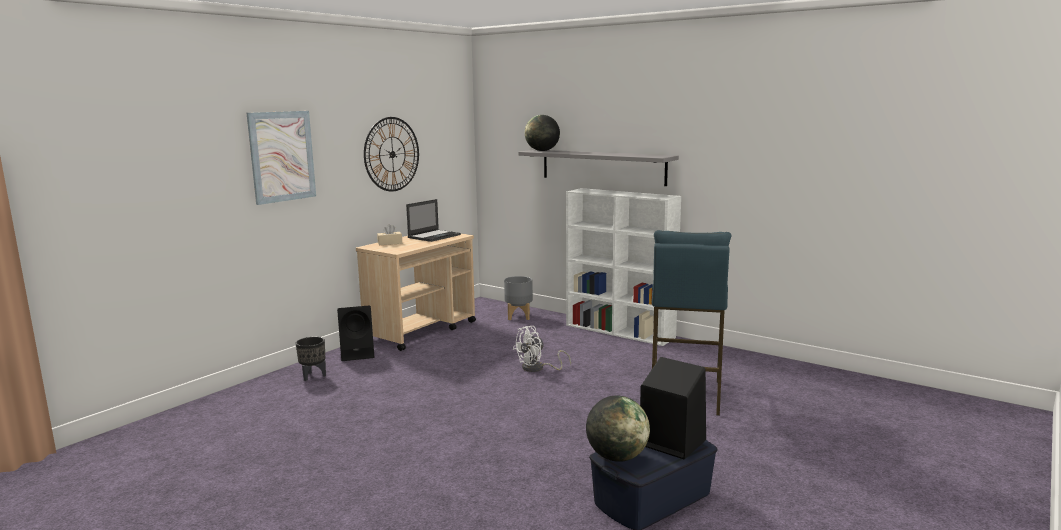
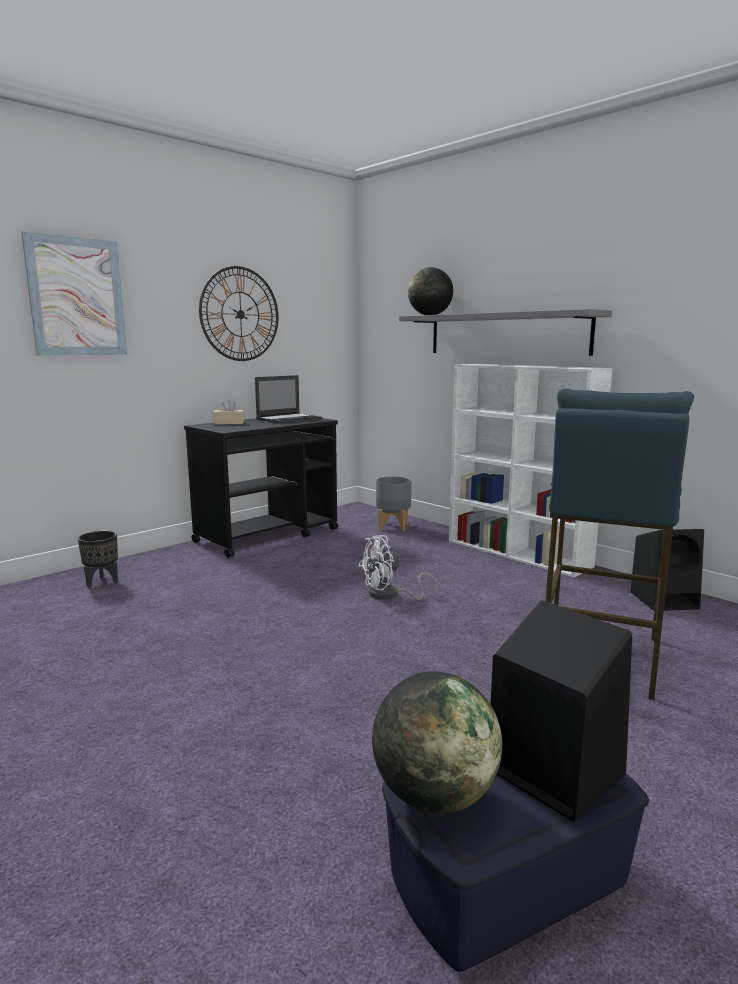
camera: 10 degrees right, 0 degrees up
black speaker [337,305,374,361] -> black speaker moved to [630,529,704,611]
beige cart [356,234,476,351] -> black cart [184,418,338,558]

